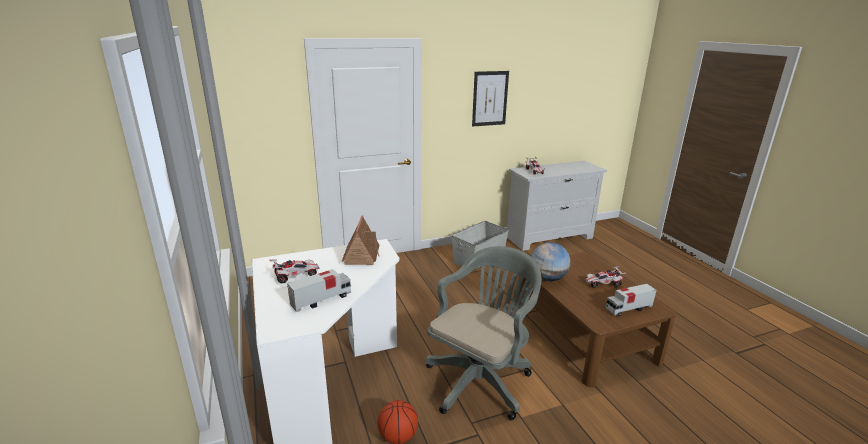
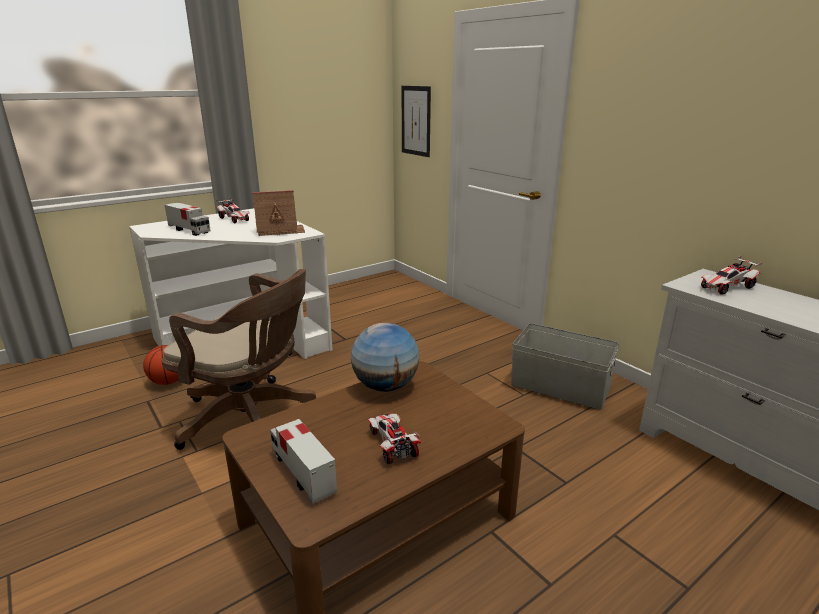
camera: 75 degrees right, 0 degrees up
grey office chair [425,246,542,420] -> brown office chair [162,269,316,450]
picture [472,71,509,127] -> picture moved to [402,86,431,157]

